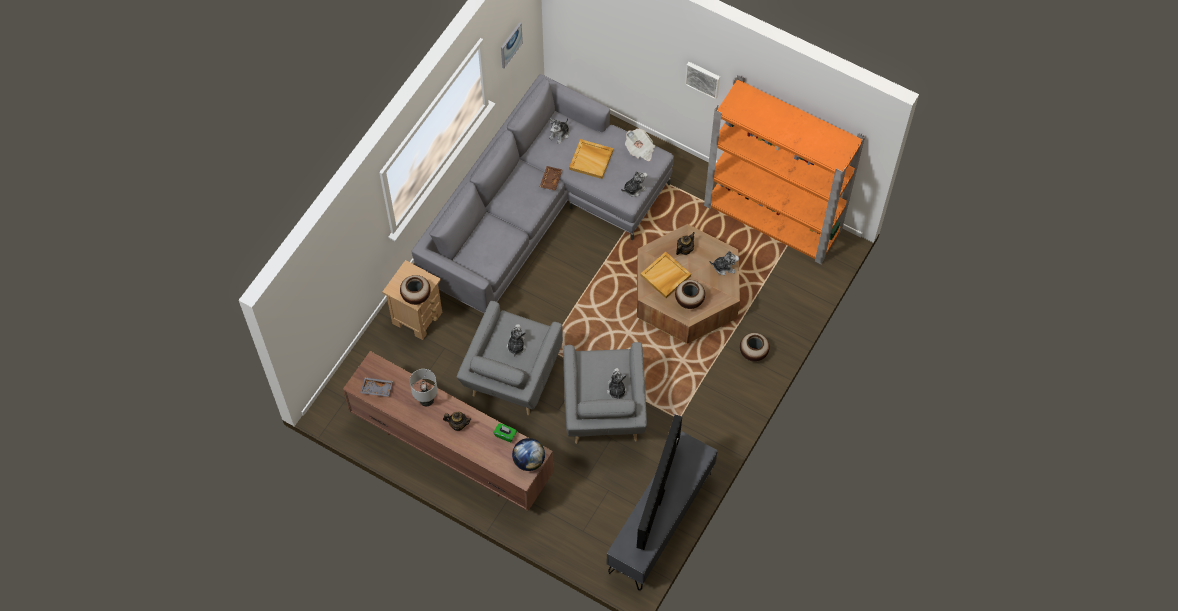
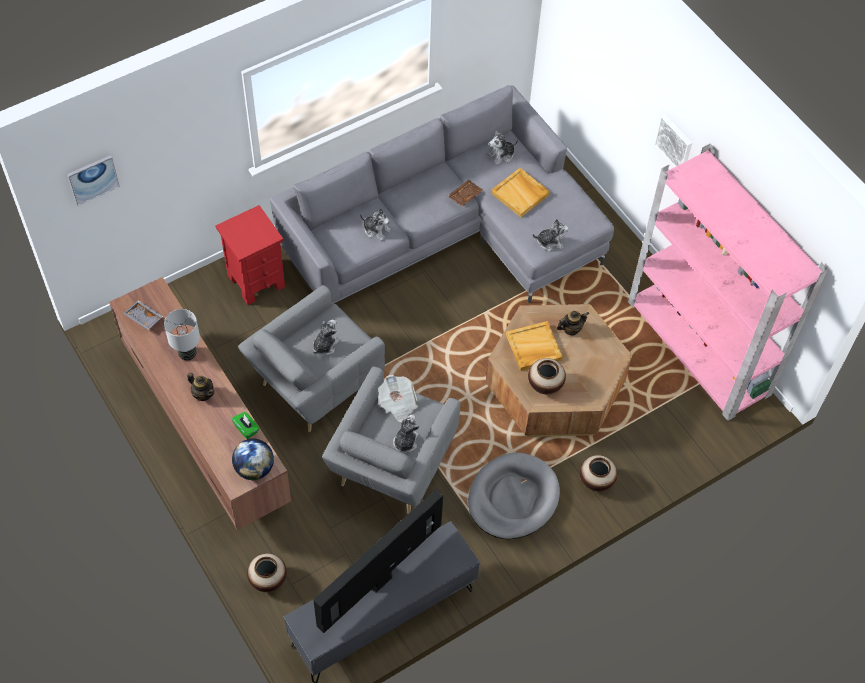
camera: 25 degrees right, 5 degrees down
beige nightstand [382,260,442,340] -> red nightstand [215,205,285,305]
vase [400,275,431,305] -> vase moved to [247,553,287,592]
picture [501,22,523,69] -> picture moved to [67,155,120,206]
newspaper [625,129,655,161] -> newspaper moved to [378,374,418,422]
orange bookcase [704,75,865,265] -> pink bookcase [628,143,828,421]
plush toy [709,251,739,275] -> plush toy moved to [360,208,391,241]
none -> grey dog bed [468,452,560,539]

